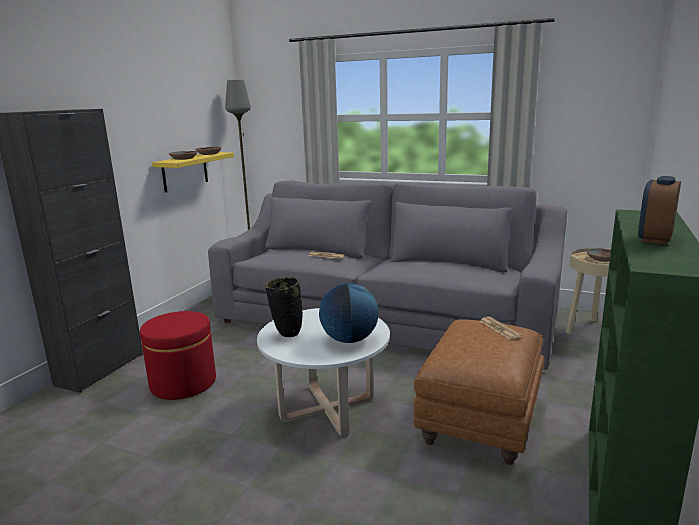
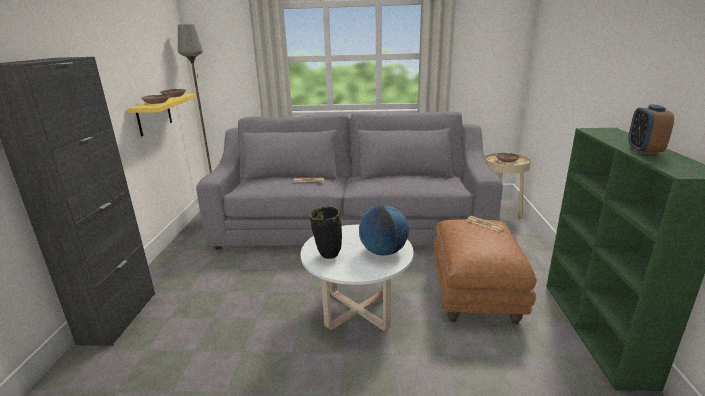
camera: 20 degrees left, 5 degrees up
red ottoman [140,311,216,400] -> none

